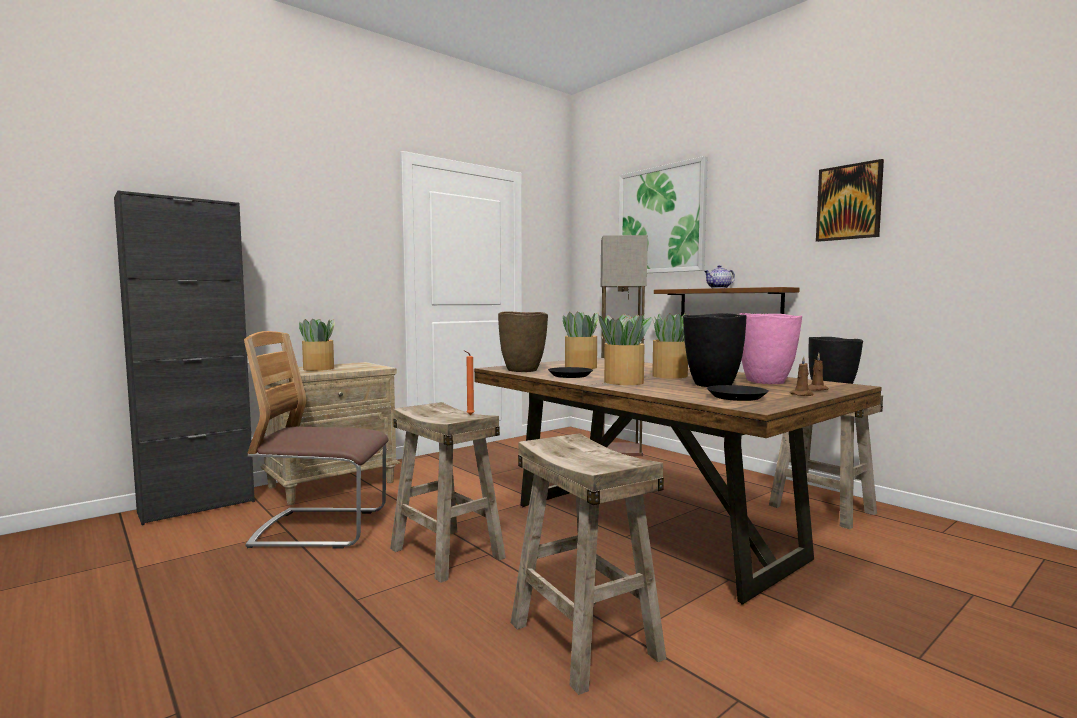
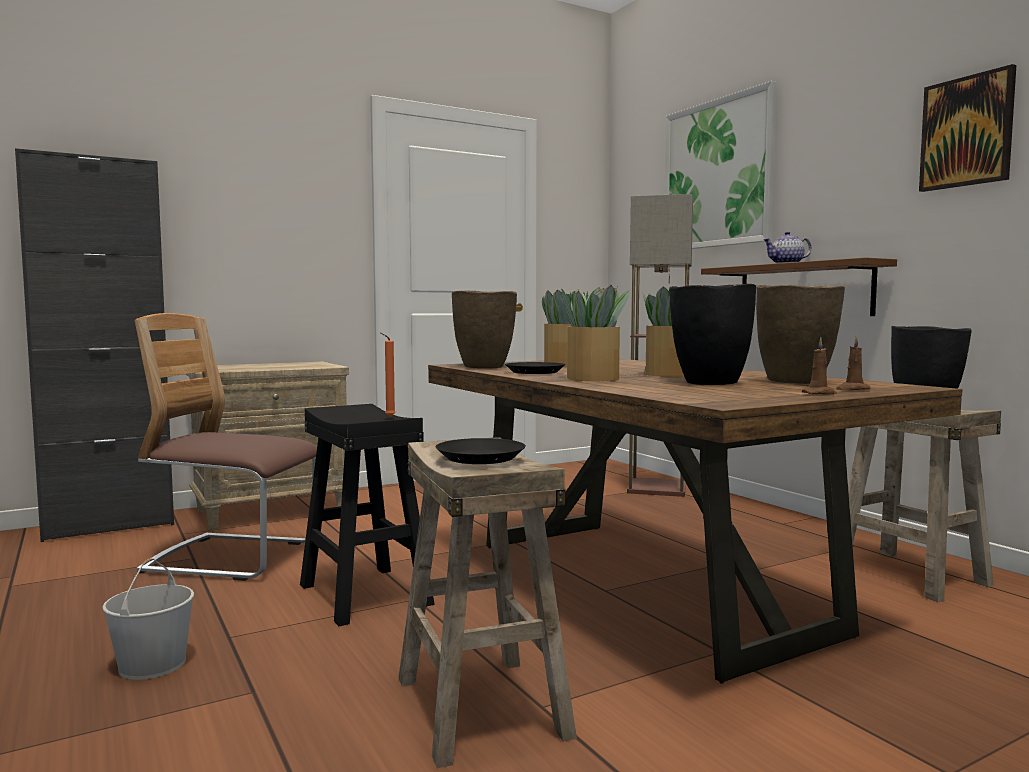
camera: 10 degrees right, 0 degrees up
potted plant [299,319,335,371] -> none
beige stool [390,402,506,583] -> black stool [300,404,435,626]
black plate [707,385,769,401] -> black plate moved to [435,438,526,464]
pink vase [739,313,802,384] -> brown vase [756,285,845,384]
none -> white bucket [102,558,194,680]

